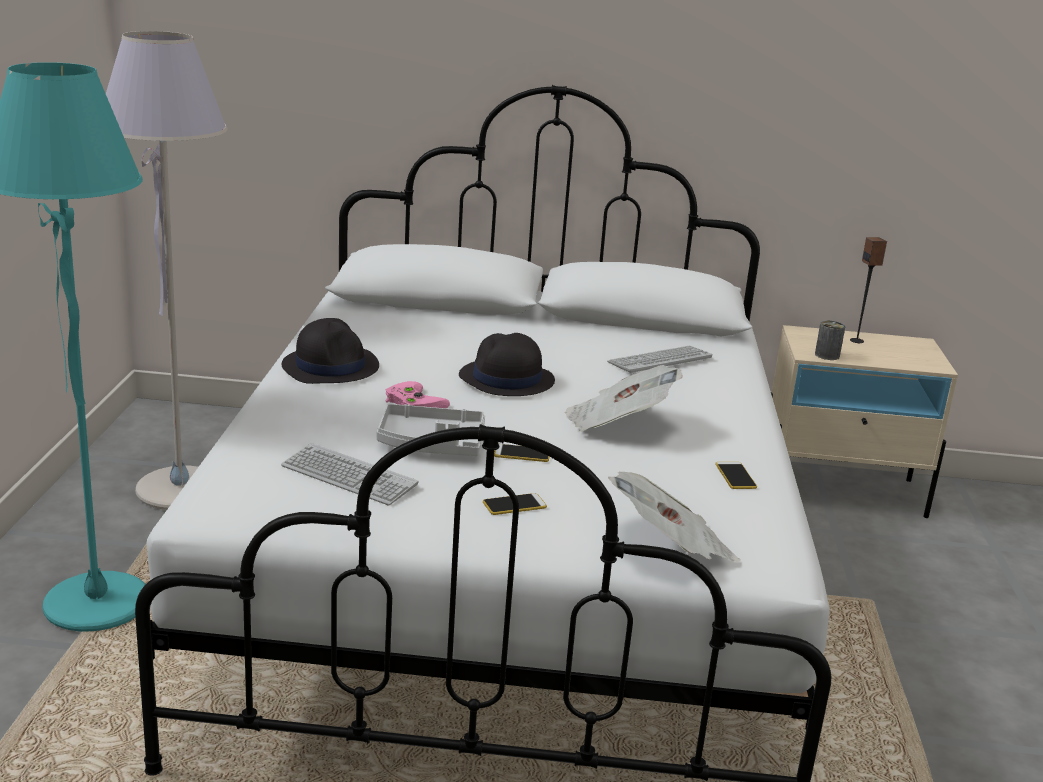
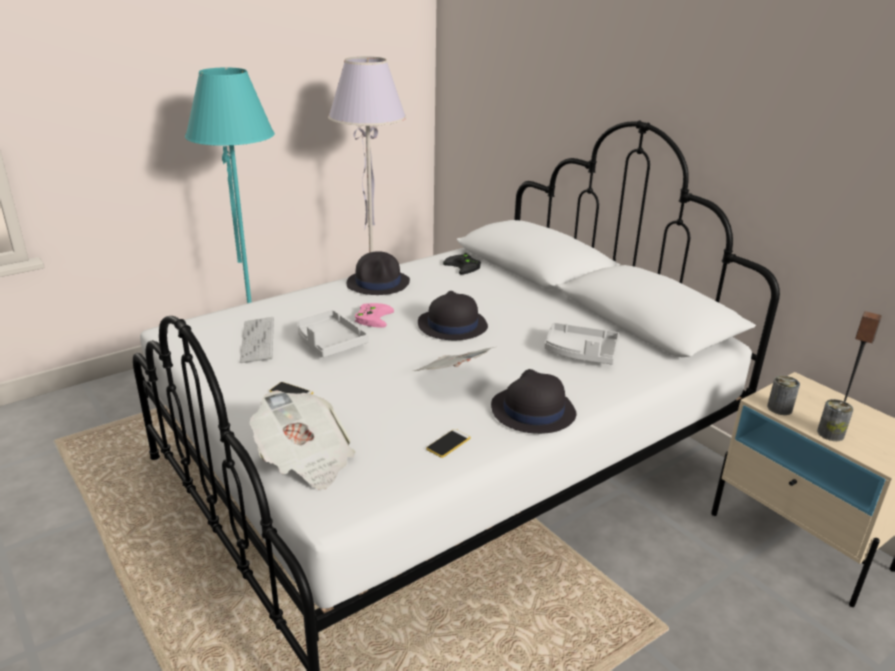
camera: 50 degrees right, 5 degrees up
phone [494,444,549,462] -> none
keyboard [607,346,712,374] -> grey tray [544,323,620,365]
none -> black game controller [443,253,481,275]
none -> black hat [491,369,577,434]
none -> can [817,399,853,441]

